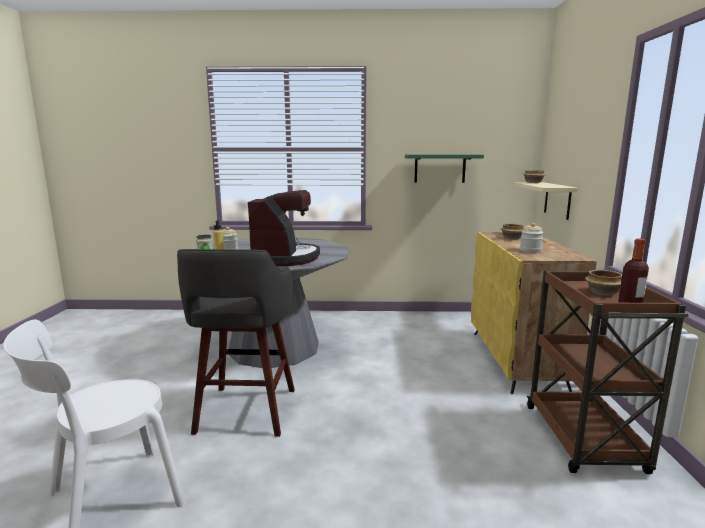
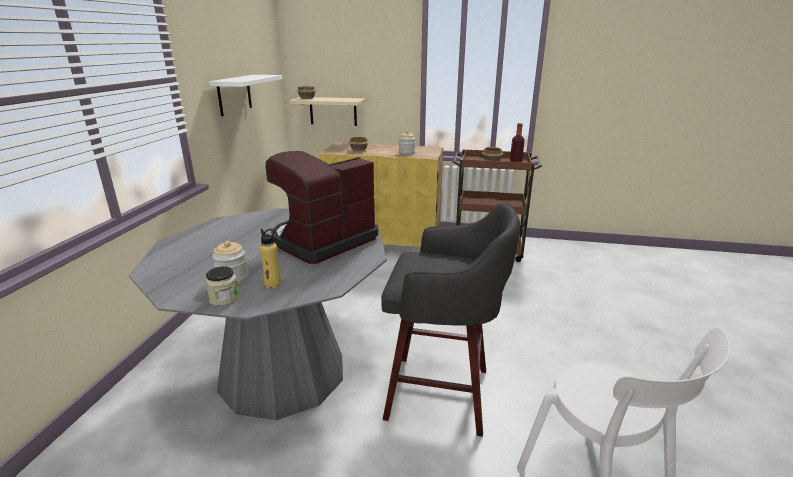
camera: 80 degrees left, 10 degrees up
coffee machine [248,190,320,266] -> coffee machine turned 60 degrees counterclockwise [266,151,378,264]
green shelf [405,155,484,183] -> white shelf [208,75,282,116]

